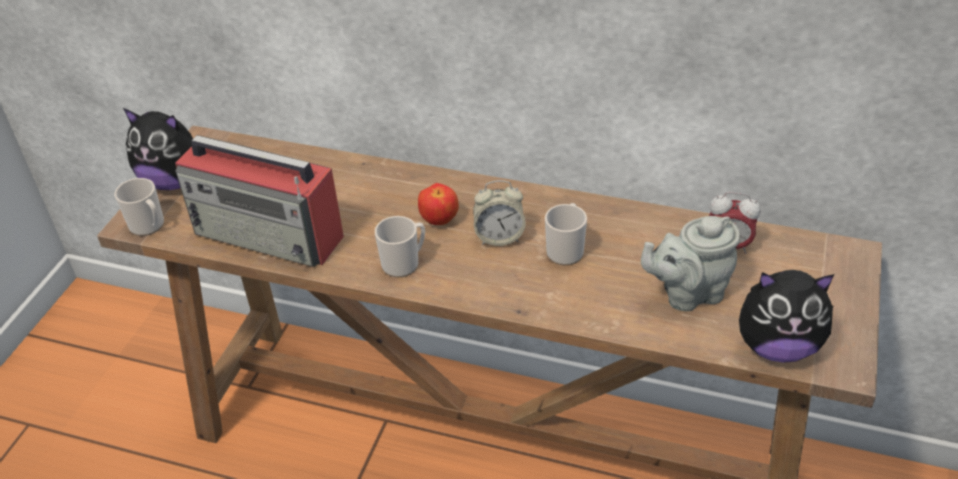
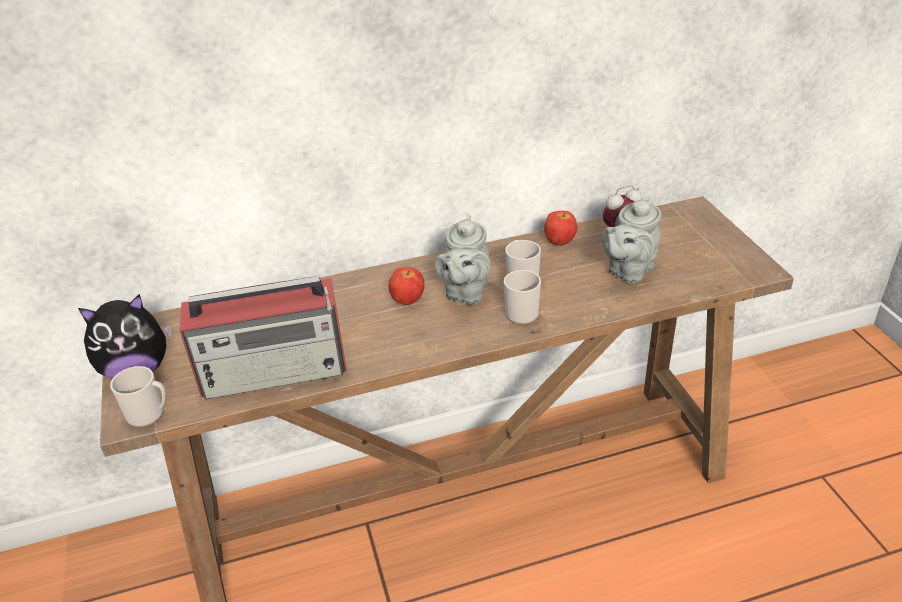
camera: 35 degrees left, 5 degrees down
mug [375,216,425,277] -> mug moved to [504,270,541,324]
alarm clock [473,180,526,246] -> grey teapot [435,215,490,305]
plush toy [739,270,834,363] -> none
none -> apple [544,211,577,246]

